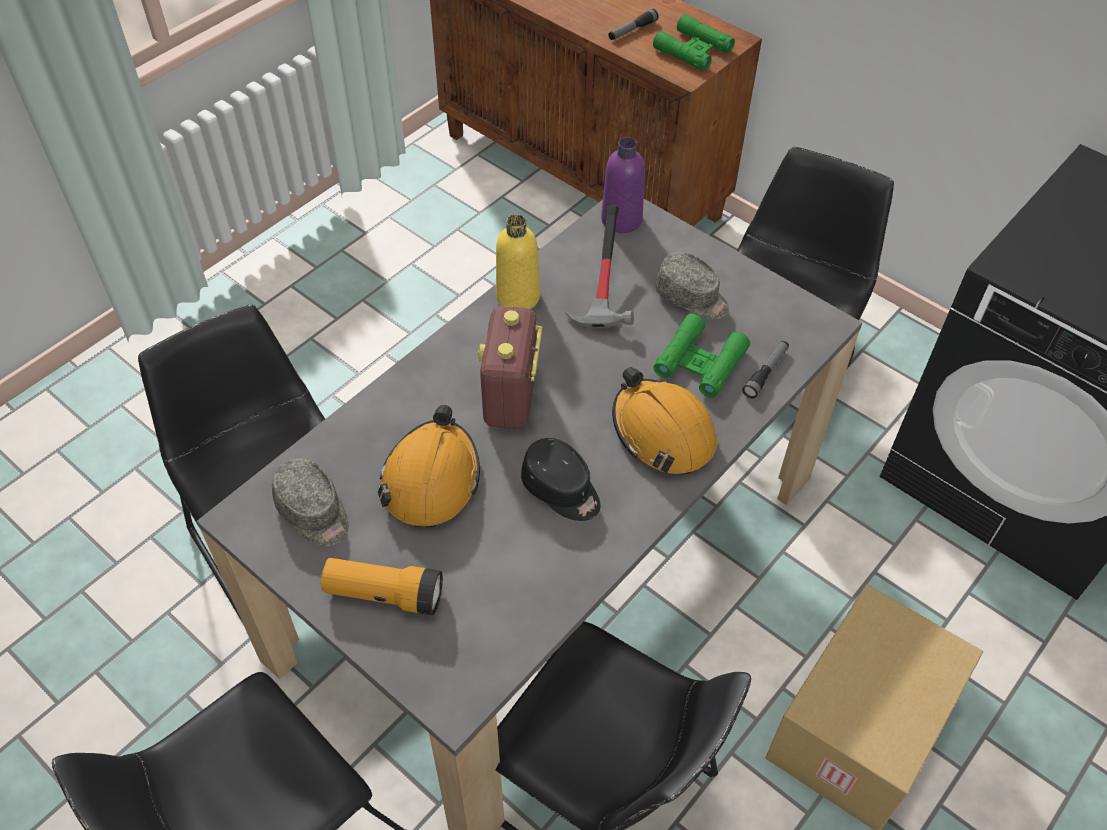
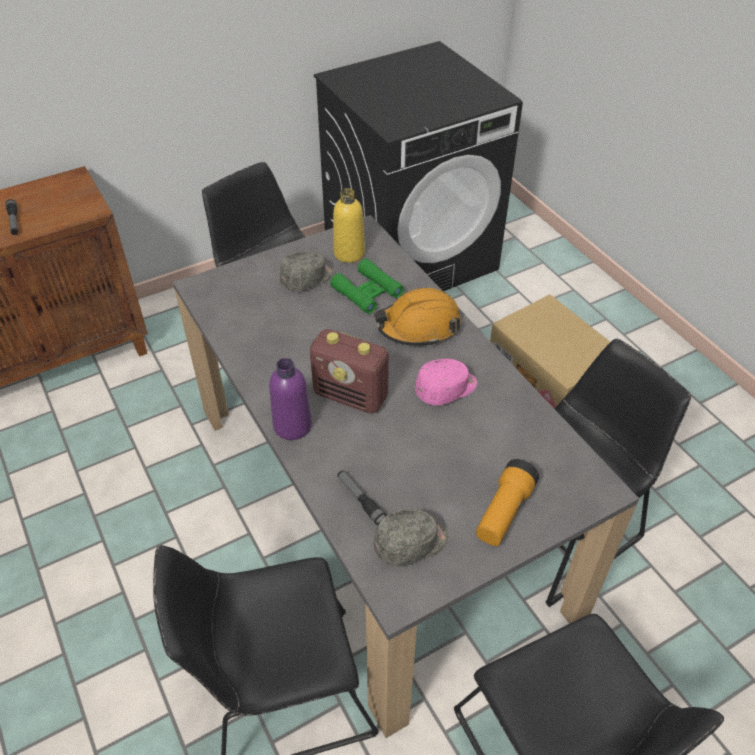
camera: 70 degrees left, 5 degrees down
orange hard hat [378,405,480,527] -> none
yellow bottle [496,214,540,309] -> yellow bottle moved to [333,188,365,263]
black cap [521,438,600,521] -> pink cap [415,359,477,405]
hammer [565,206,634,327] -> none
purple bottle [601,137,645,233] -> purple bottle moved to [269,358,312,440]
green binoculars [653,14,735,71] -> none
flashlight [742,341,789,399] -> flashlight moved to [337,470,386,525]

